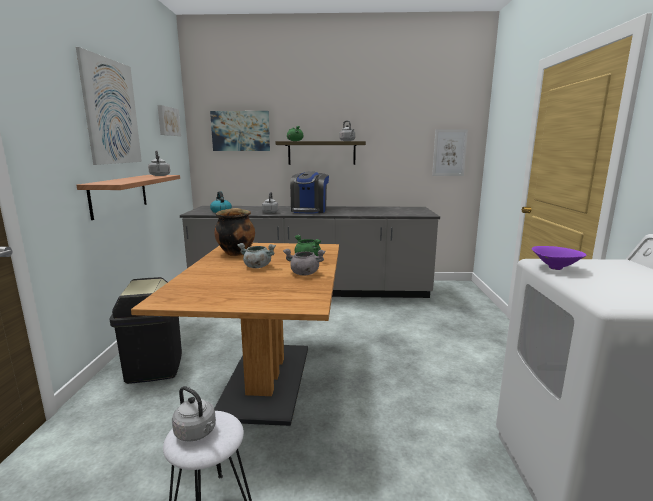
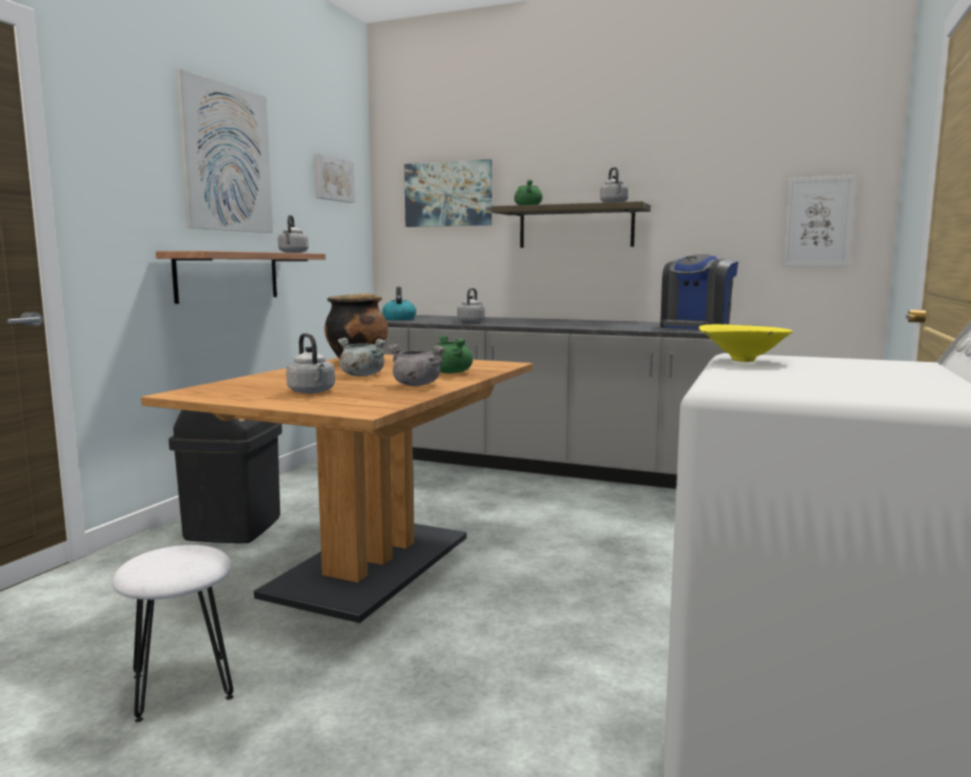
camera: 20 degrees right, 5 degrees down
grey kettle [172,386,216,442] -> grey kettle moved to [286,333,335,394]
coffee machine [290,171,329,214] -> coffee machine moved to [660,254,738,329]
purple bowl [532,246,587,270] -> yellow bowl [699,324,793,362]

